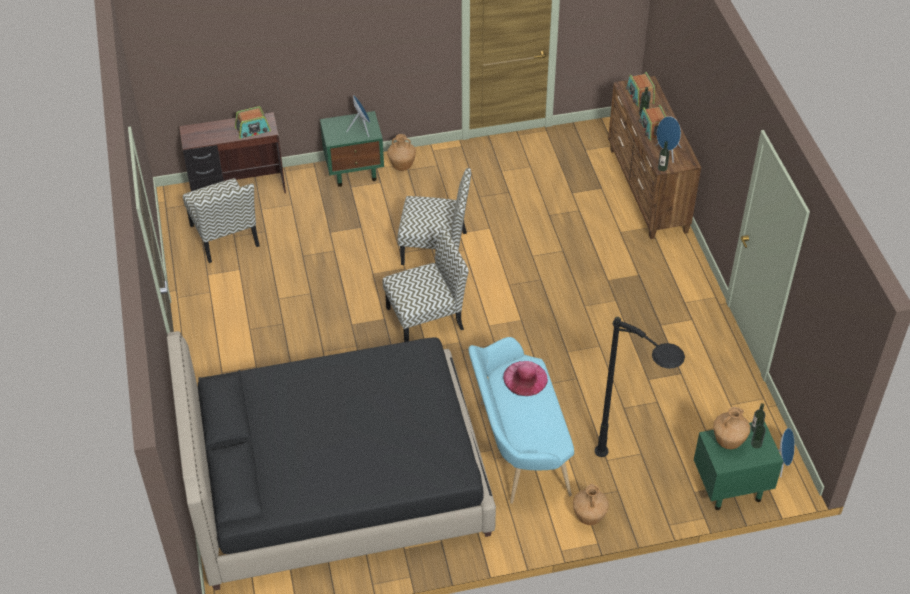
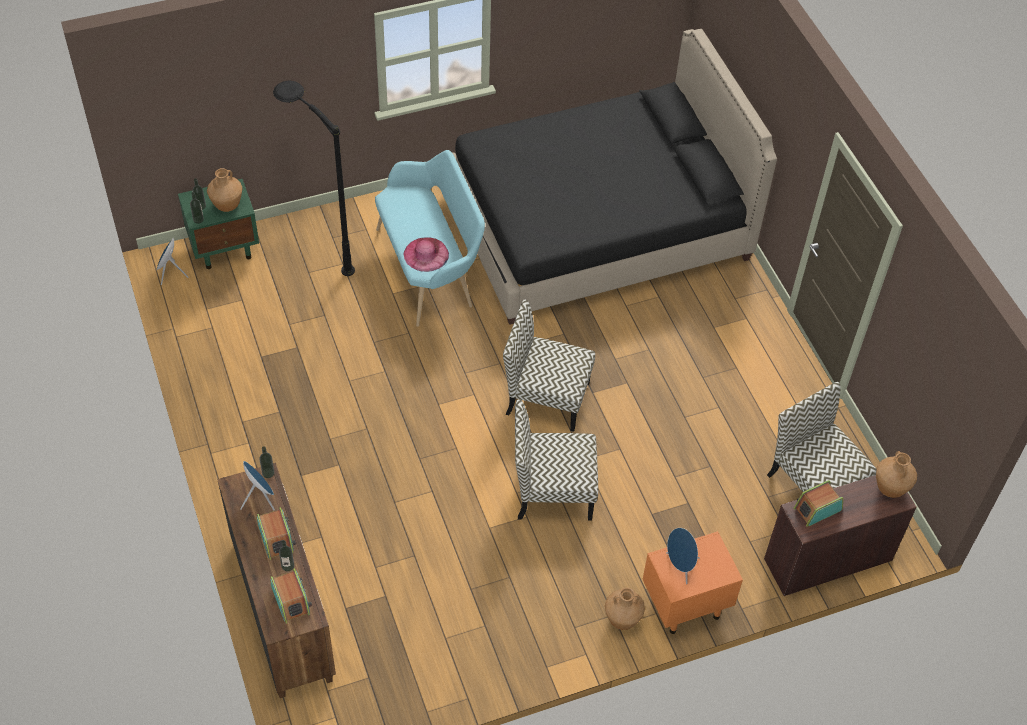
camera: 170 degrees right, 5 degrees up
green nightstand [320,111,384,187] -> orange nightstand [643,531,743,634]
chair [383,227,469,342] -> chair turned 45 degrees clockwise [503,300,595,432]
brown vase [573,484,609,525] -> brown vase moved to [876,451,917,498]

